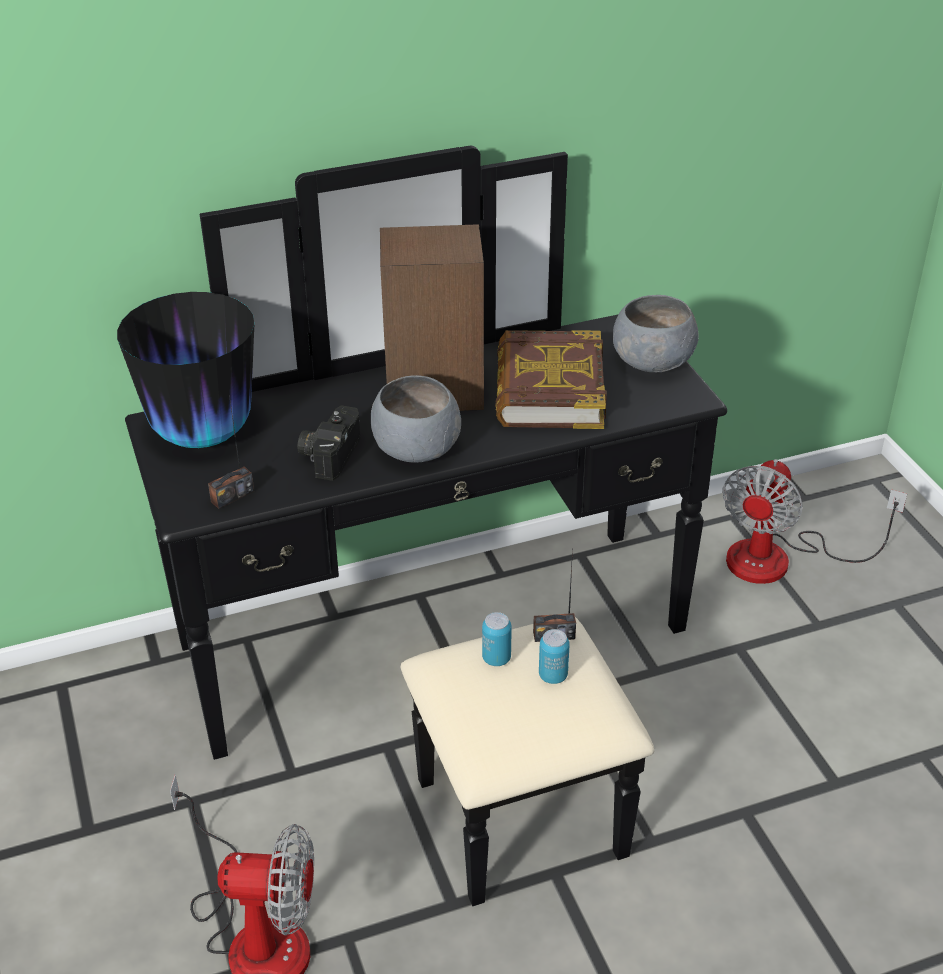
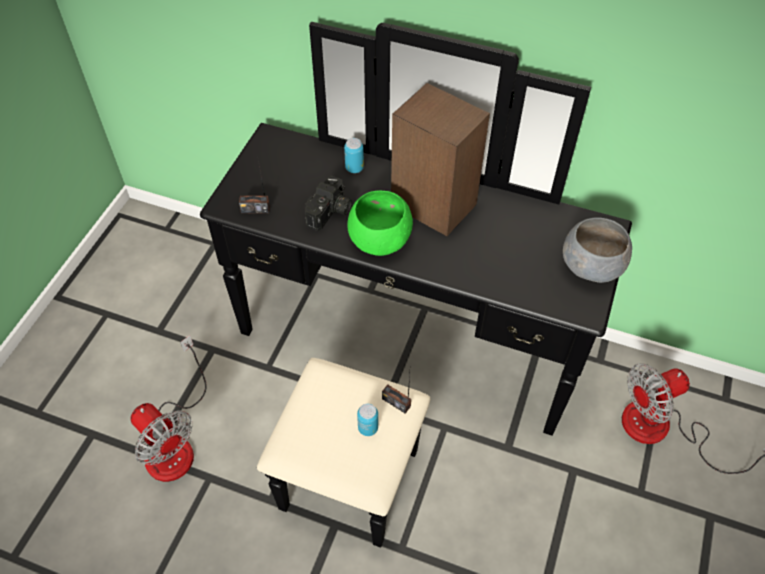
camera: 40 degrees right, 15 degrees up
vase [117,292,254,448] -> none
camera [297,405,360,481] -> camera turned 150 degrees clockwise [305,176,352,231]
grey bowl [371,375,461,463] -> green bowl [347,190,413,256]
can [482,612,512,666] -> can moved to [344,138,364,173]
book [495,330,607,429] -> none

